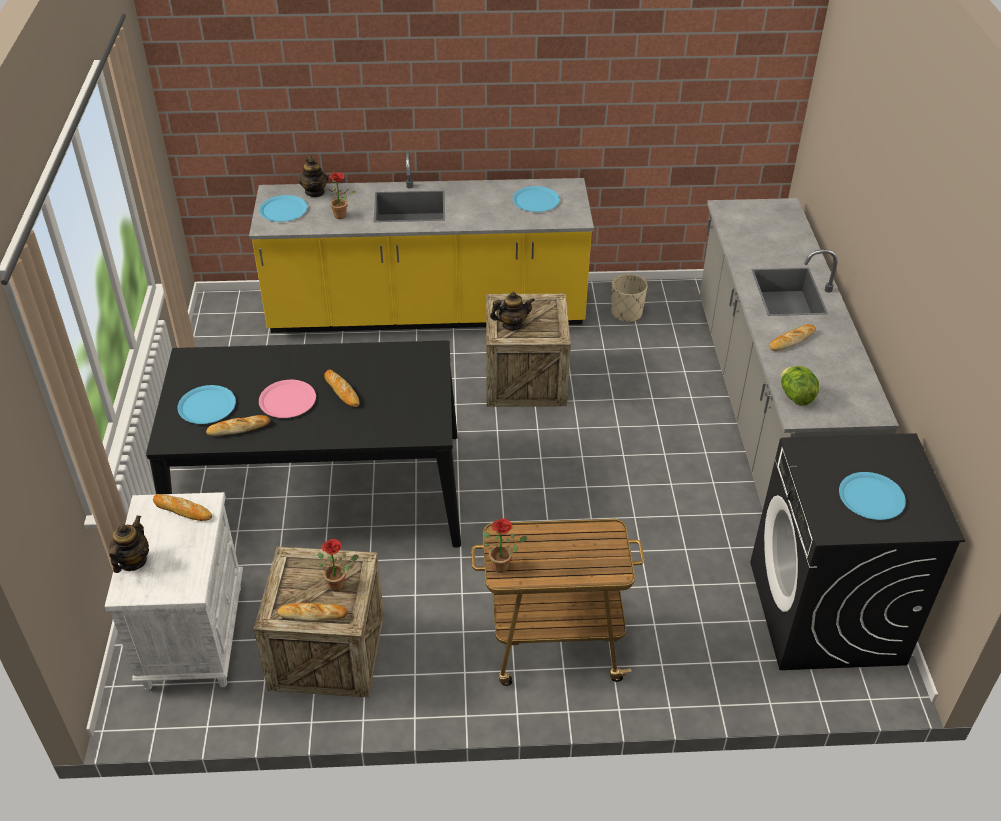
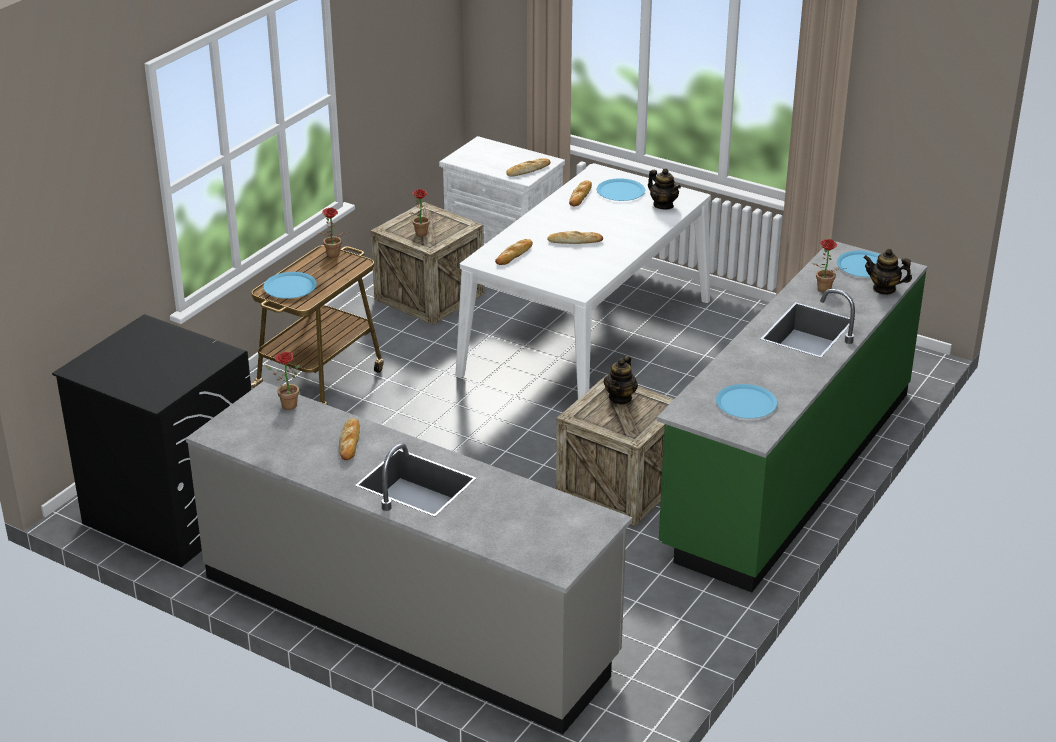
camera: 125 degrees right, 10 degrees down
teapot [109,515,149,573] -> teapot moved to [648,168,681,209]
black dining table [146,340,461,548] -> white dining table [455,163,711,399]
yellow counter [249,152,594,333] -> green counter [657,241,928,592]
pink plate [259,380,316,418] -> none
bread [277,603,348,621] -> bread moved to [495,239,533,265]
beige planter [611,274,648,323] -> none
lettuce [781,366,819,406] -> potted plant [265,352,300,410]
blue plate [839,472,906,520] -> blue plate moved to [263,272,317,299]

